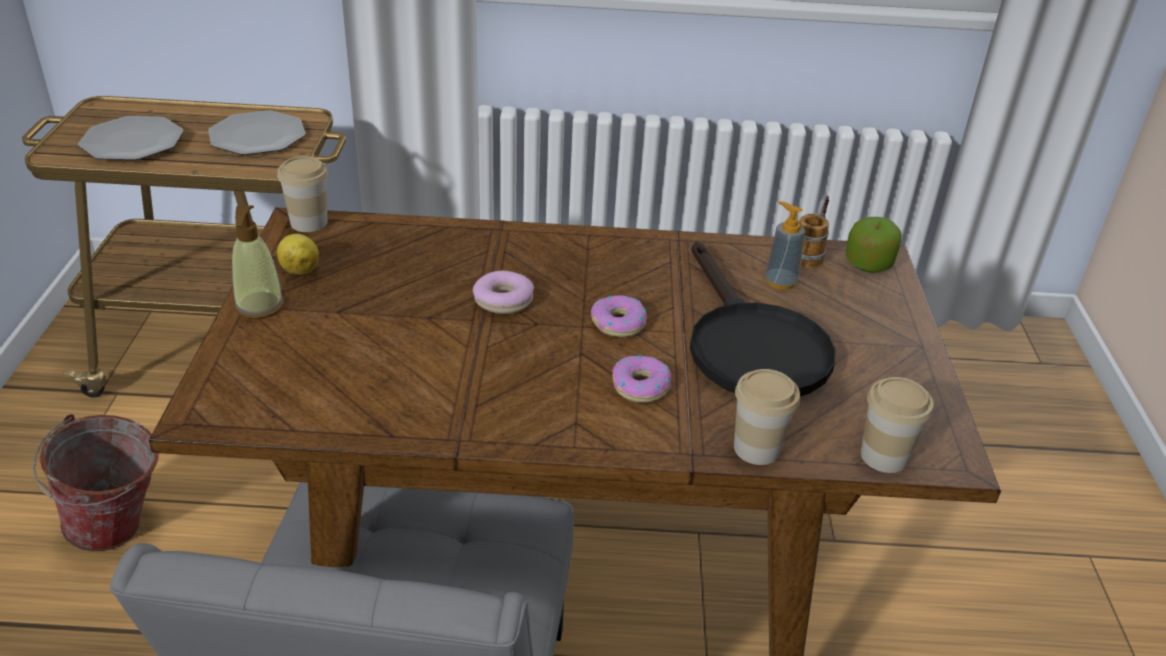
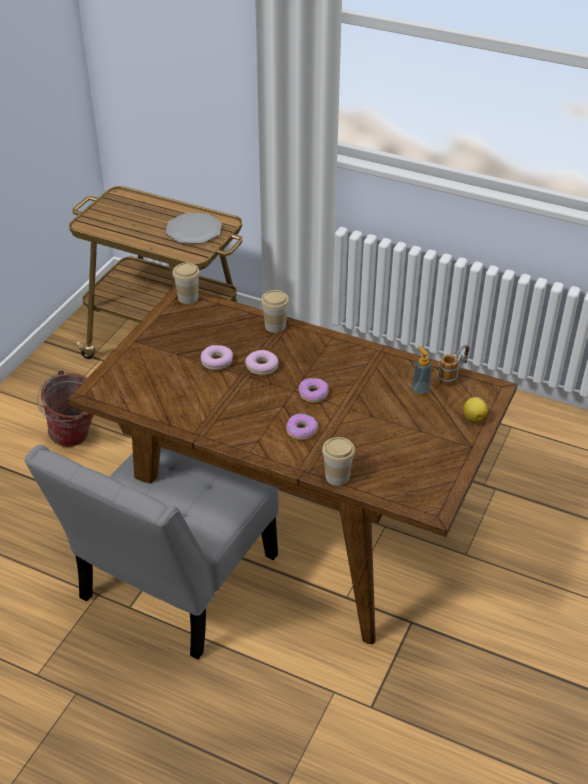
camera: 25 degrees right, 5 degrees up
plate [78,116,184,160] -> none
soap dispenser [232,206,284,319] -> none
lemon [277,234,319,275] -> lemon moved to [464,397,488,422]
black frying pan [690,242,836,396] -> none
apple [846,217,901,273] -> none
cup [861,377,934,473] -> cup moved to [261,290,289,333]
none -> donut [201,345,233,370]

